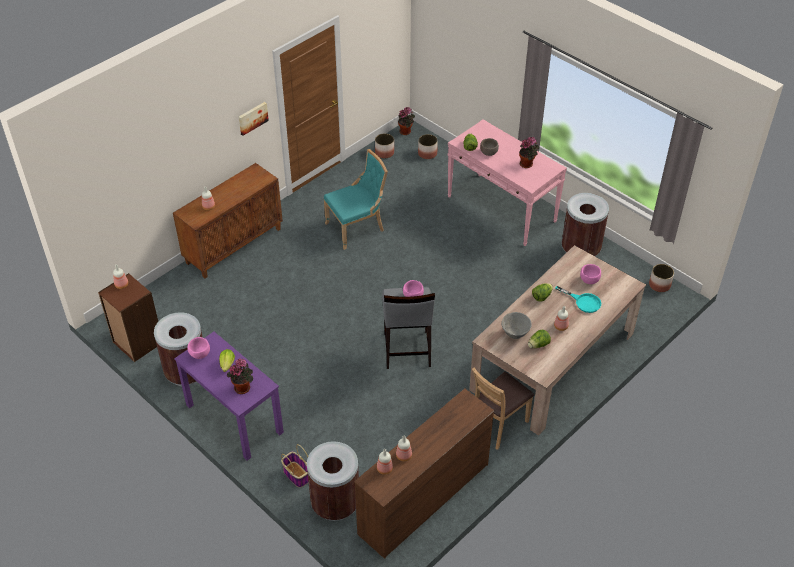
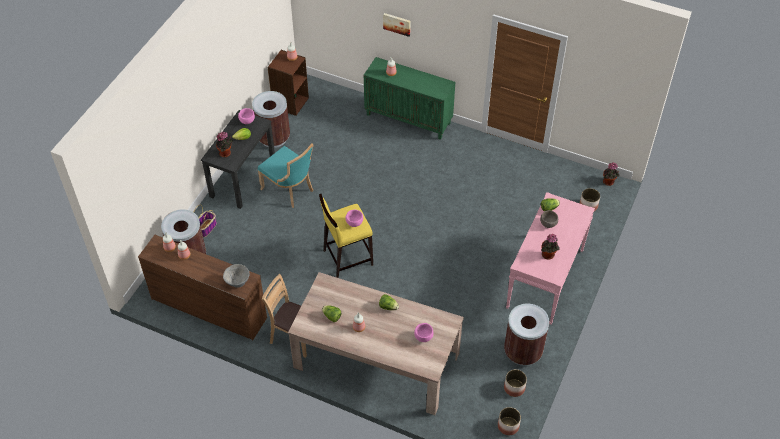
camera: 70 degrees right, 5 degrees up
brown cabinet [173,163,283,278] -> green cabinet [364,57,455,140]
purple desk [174,332,284,461] -> black desk [201,110,275,209]
picture [239,102,269,136] -> picture moved to [383,13,411,37]
turquoise chair [324,149,388,250] -> turquoise chair moved to [258,144,314,208]
planter [375,133,394,158] -> planter moved to [504,369,527,397]
grey stool [382,287,435,369] -> yellow stool [319,194,373,278]
grey bowl [501,312,532,339] -> grey bowl moved to [223,264,249,288]
turquoise frying pan [555,286,601,313] -> none

